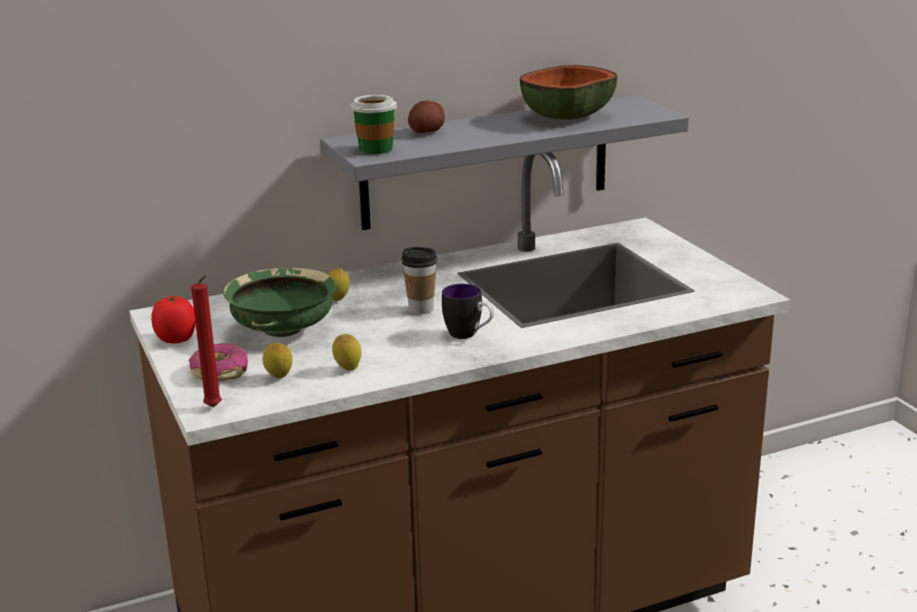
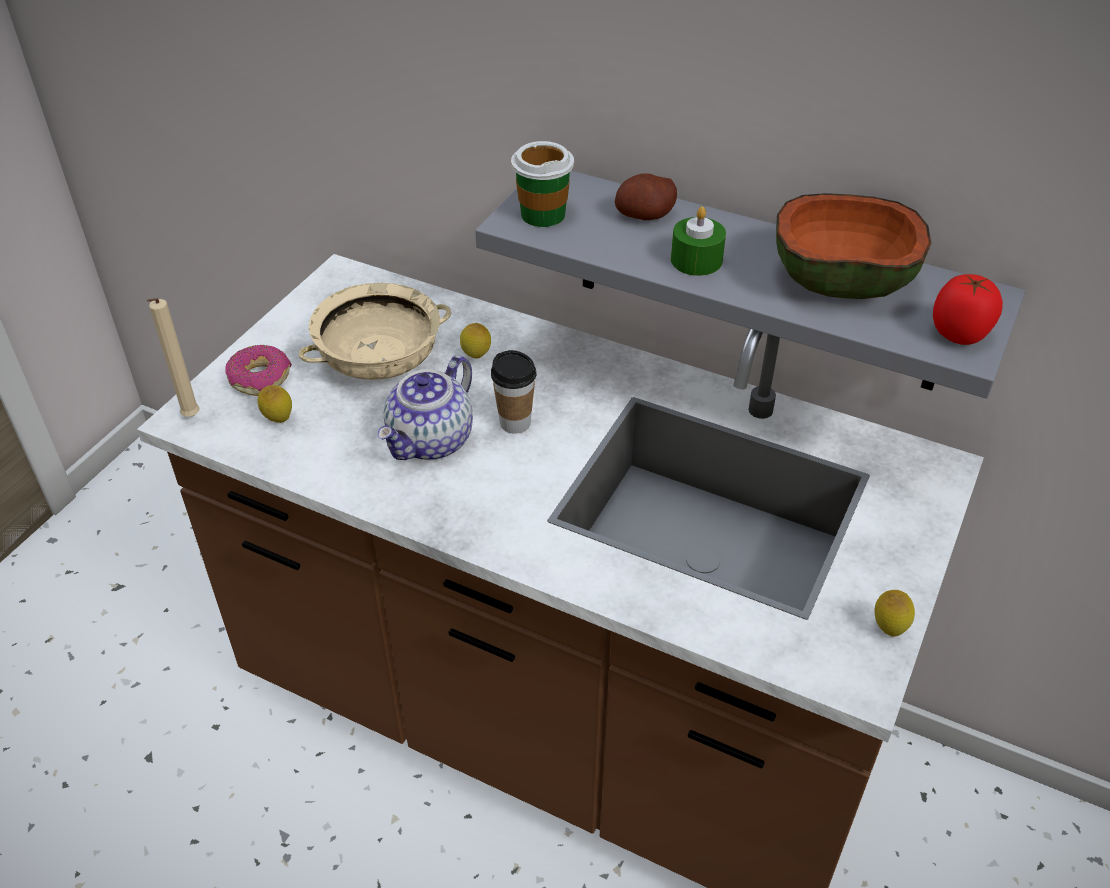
camera: 50 degrees right, 20 degrees up
tomato [151,296,195,344] -> tomato moved to [933,274,1003,345]
red candle [191,275,222,407] -> beige candle [147,298,200,417]
green bowl [223,268,336,337] -> beige bowl [299,283,451,380]
lemon [332,334,361,371] -> lemon moved to [874,590,915,636]
mug [442,284,494,339] -> none
none -> teapot [377,355,473,460]
none -> green candle [671,206,726,276]

